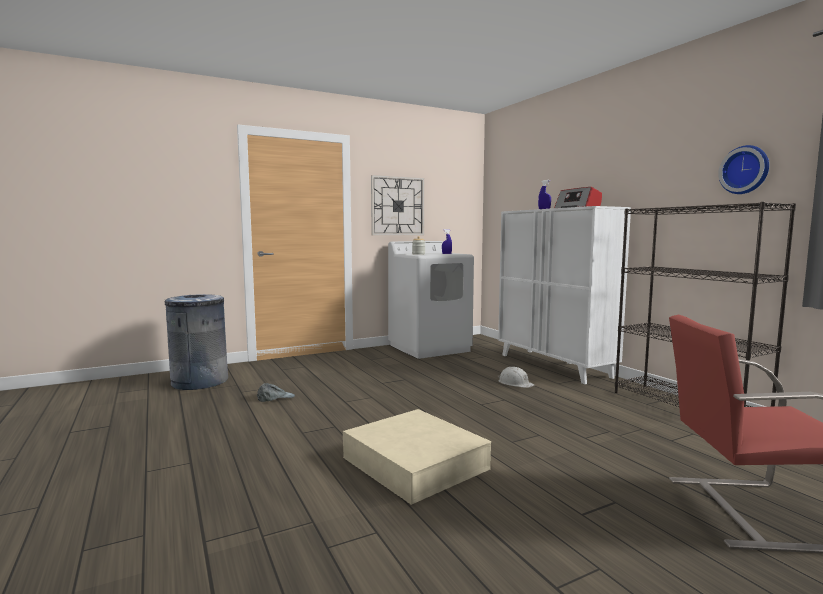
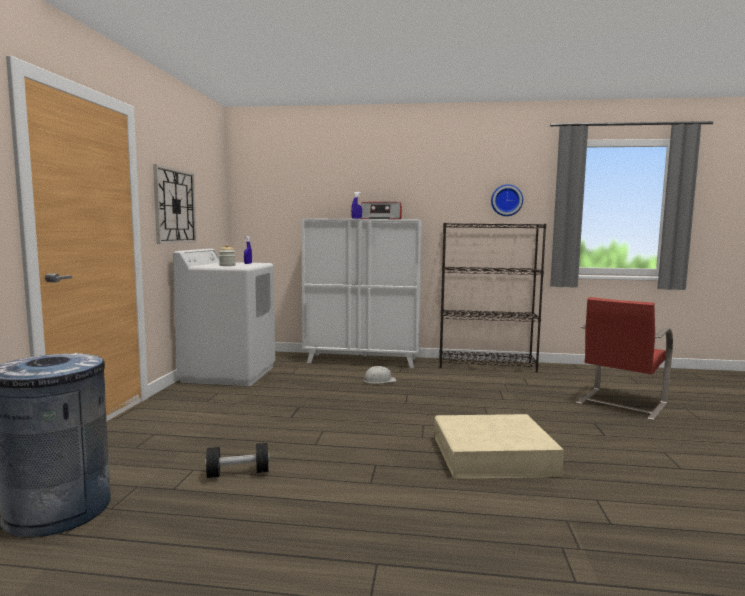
camera: 55 degrees left, 0 degrees up
grey cap [257,383,295,402] -> black dumbbell [205,443,269,478]

